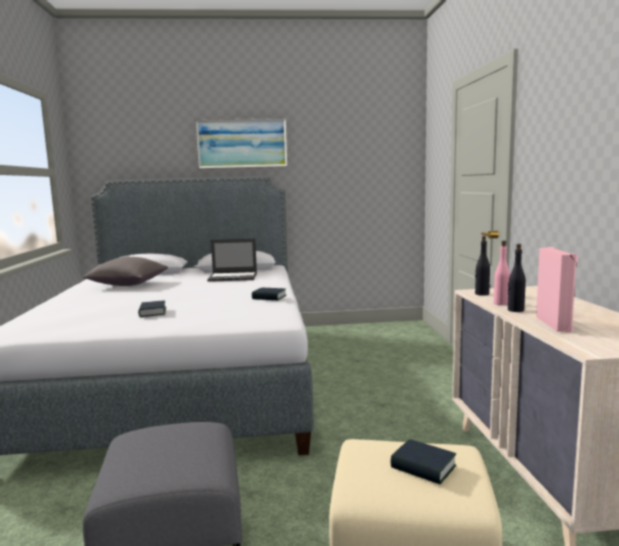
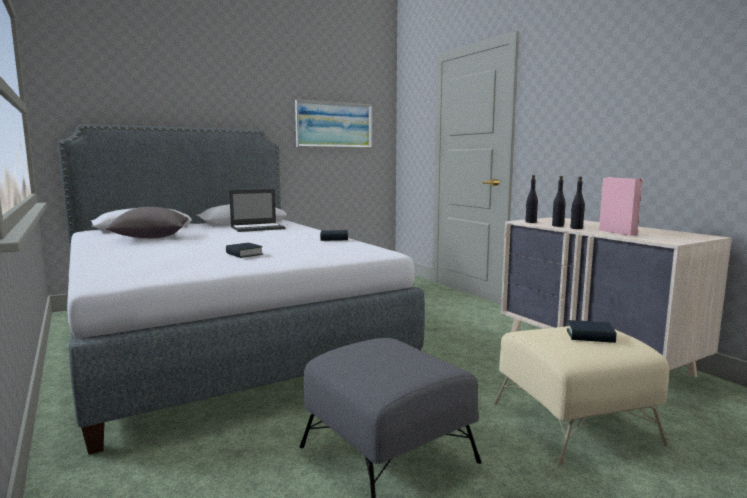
camera: 25 degrees left, 0 degrees up
picture [195,118,288,169] -> picture moved to [295,100,372,148]
pink bottle [494,241,510,305] -> black bottle [552,176,566,227]

